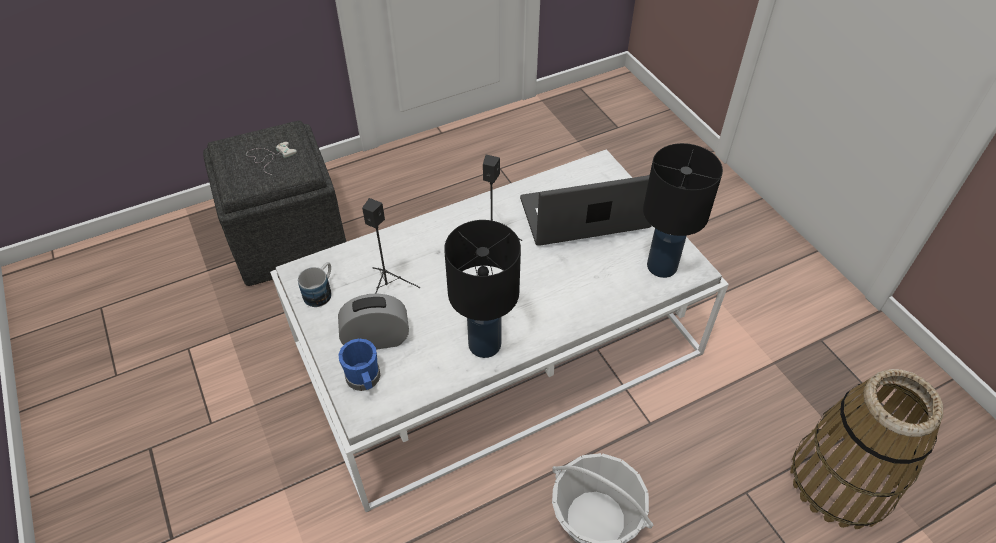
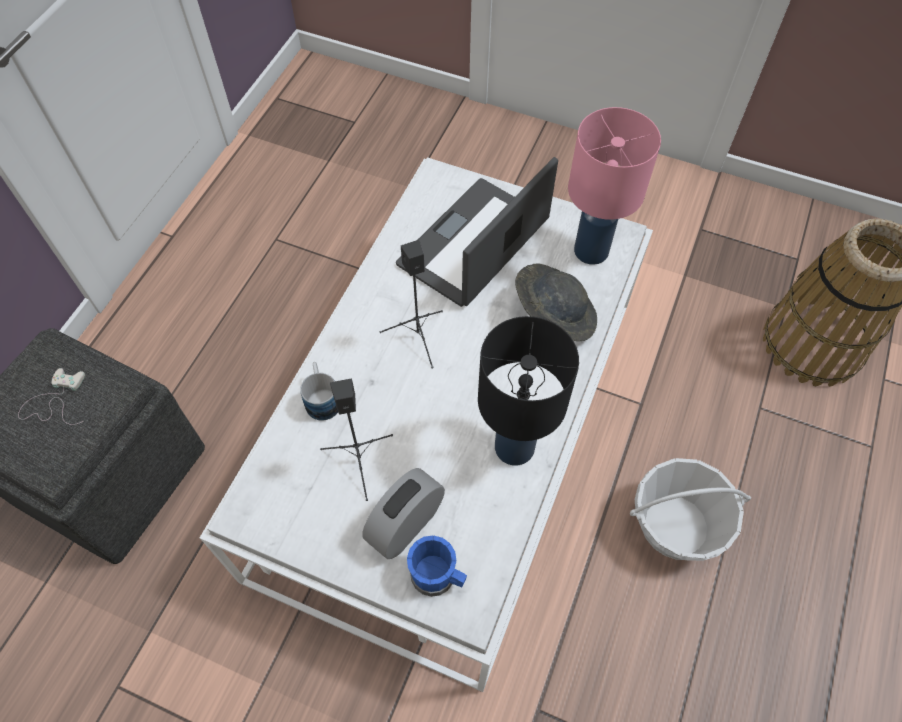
camera: 40 degrees left, 10 degrees up
mug [298,262,332,307] -> mug moved to [300,362,338,421]
black table lamp [643,143,723,278] -> pink table lamp [568,107,661,265]
none -> grey hat [515,263,597,341]

